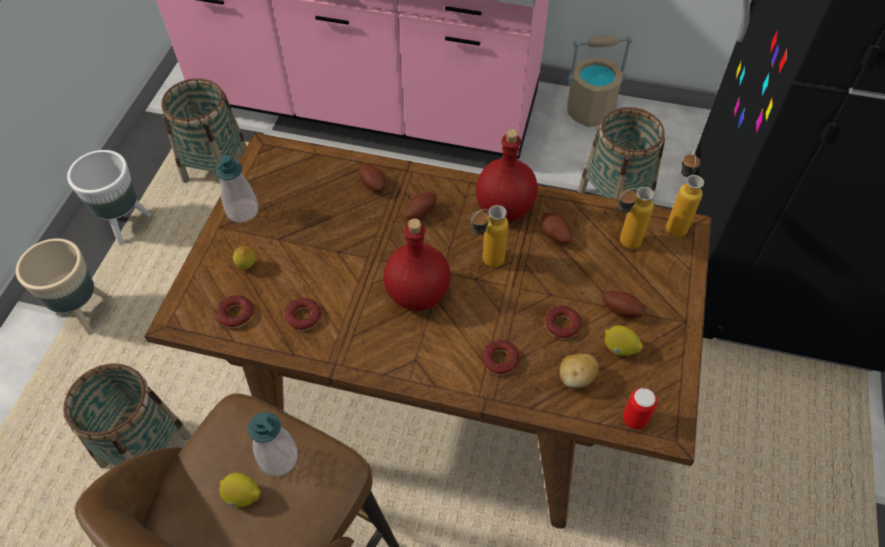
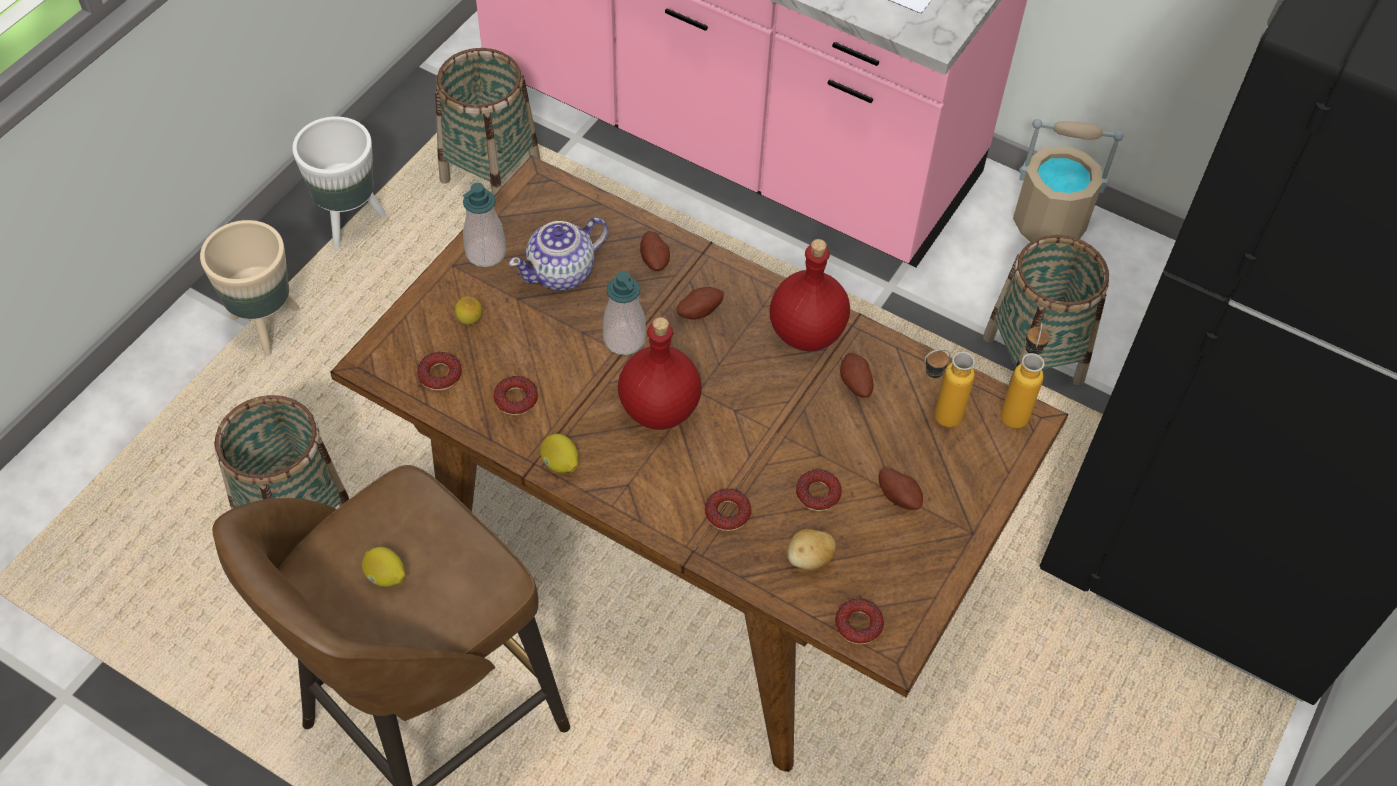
camera: 15 degrees right, 0 degrees up
soap dispenser [248,412,298,476] -> soap dispenser moved to [603,271,646,355]
bottle [471,205,508,267] -> none
lemon [605,325,643,356] -> lemon moved to [540,434,579,473]
can [623,388,657,429] -> donut [835,598,884,645]
none -> teapot [509,217,608,291]

